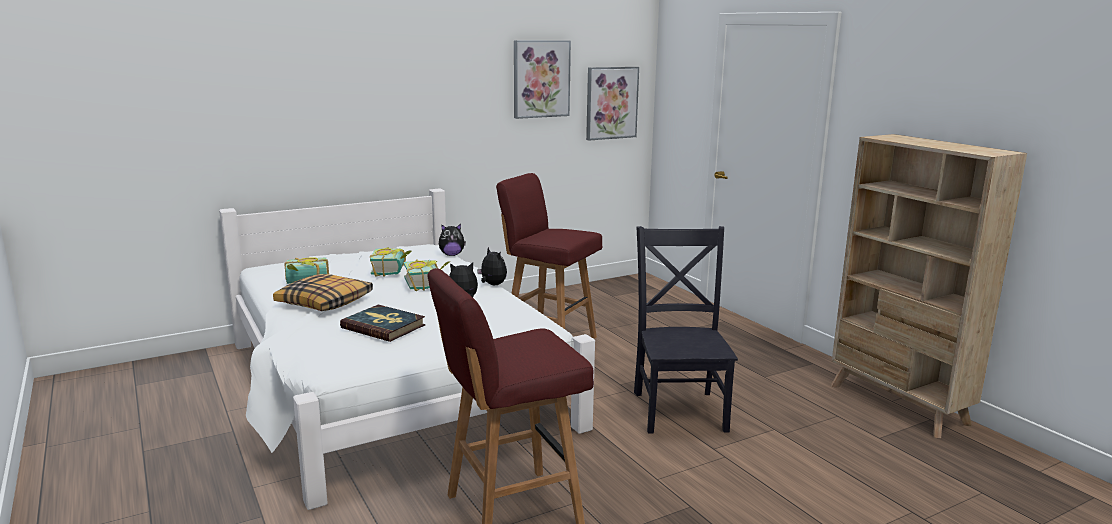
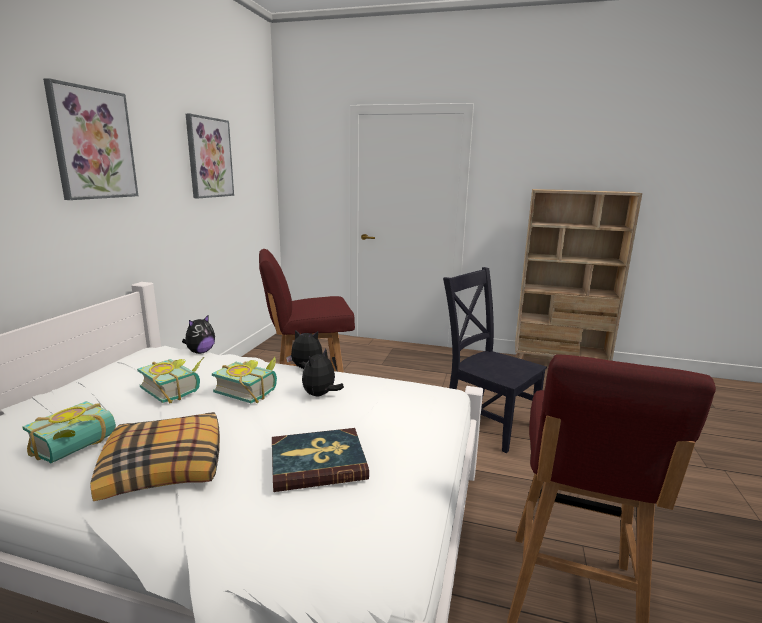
camera: 45 degrees left, 0 degrees up
picture [586,67,639,141] -> picture moved to [43,78,138,200]

